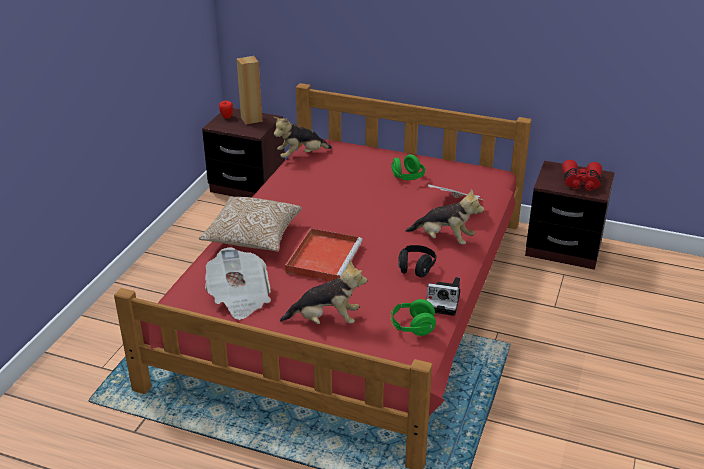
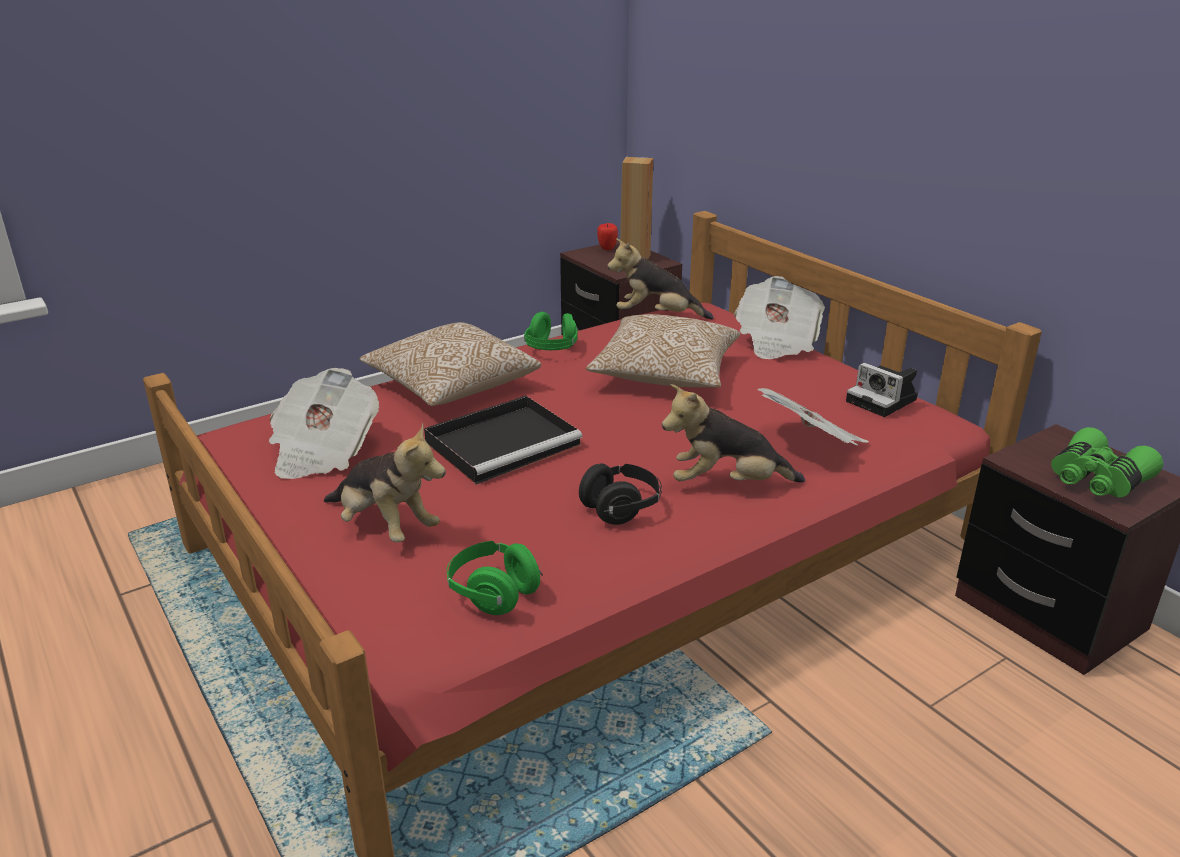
camera: 35 degrees right, 5 degrees down
red tray [285,228,363,282] -> black tray [424,396,583,485]
green headphones [391,154,426,180] -> green headphones moved to [524,312,578,350]
plush toy [405,188,484,245] -> plush toy turned 120 degrees clockwise [662,384,805,483]
camera [427,277,460,316] -> camera moved to [846,363,918,417]
red binoculars [562,160,602,191] -> green binoculars [1051,427,1163,497]
none -> pillow [586,314,740,387]
none -> newspaper [734,276,825,359]

